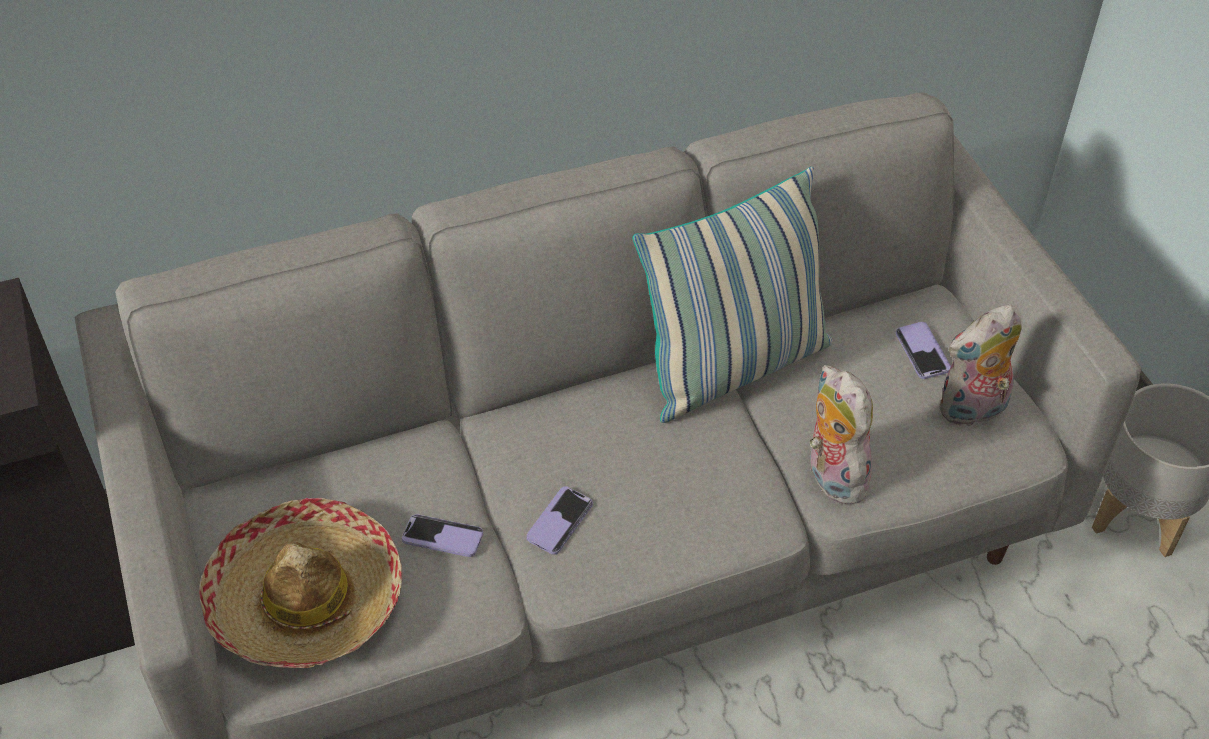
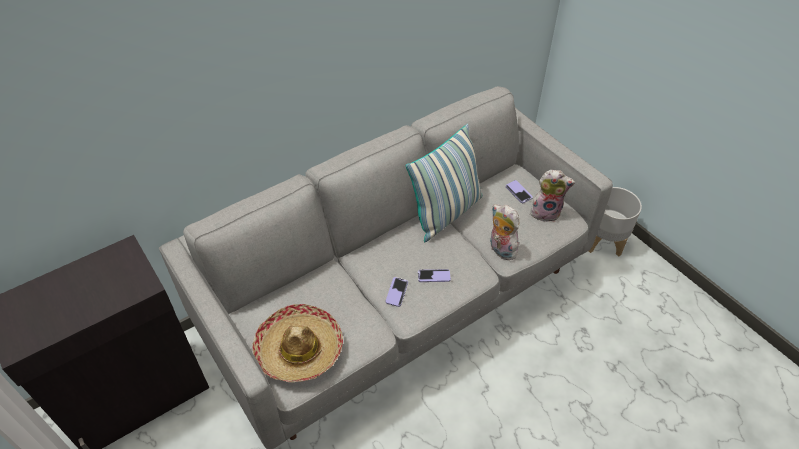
camera: 15 degrees left, 0 degrees up
phone [402,514,483,557] -> phone moved to [418,269,451,282]
plush toy [940,305,1022,427] -> plush toy turned 135 degrees counterclockwise [530,170,575,222]

